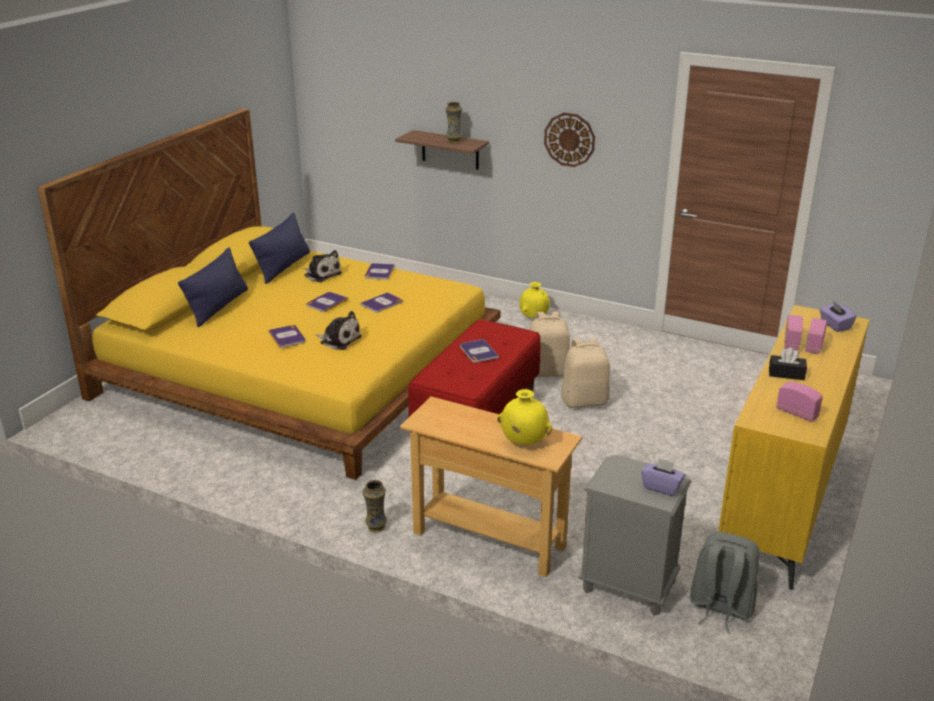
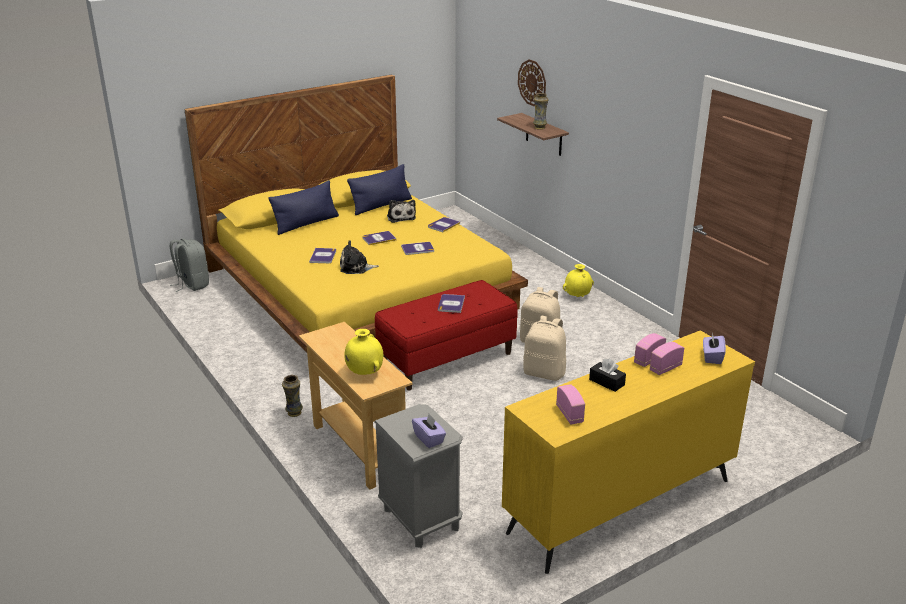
camera: 30 degrees right, 0 degrees up
plush toy [316,311,362,350] -> plush toy turned 120 degrees clockwise [340,240,379,274]
wall clock [544,113,595,167] -> wall clock moved to [518,59,546,106]
grey backpack [690,532,760,633] -> grey backpack moved to [170,238,209,292]

